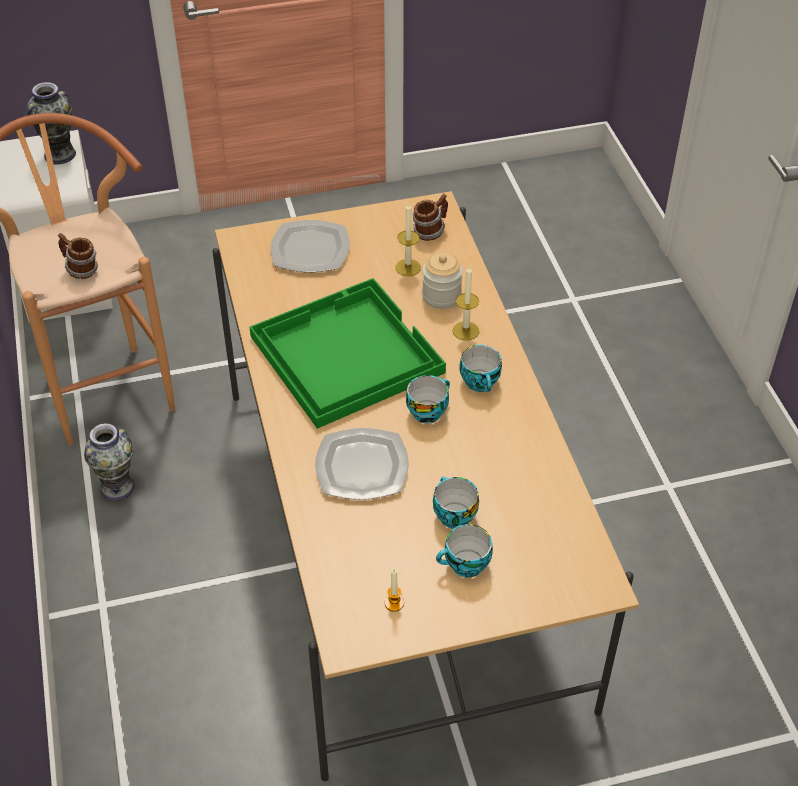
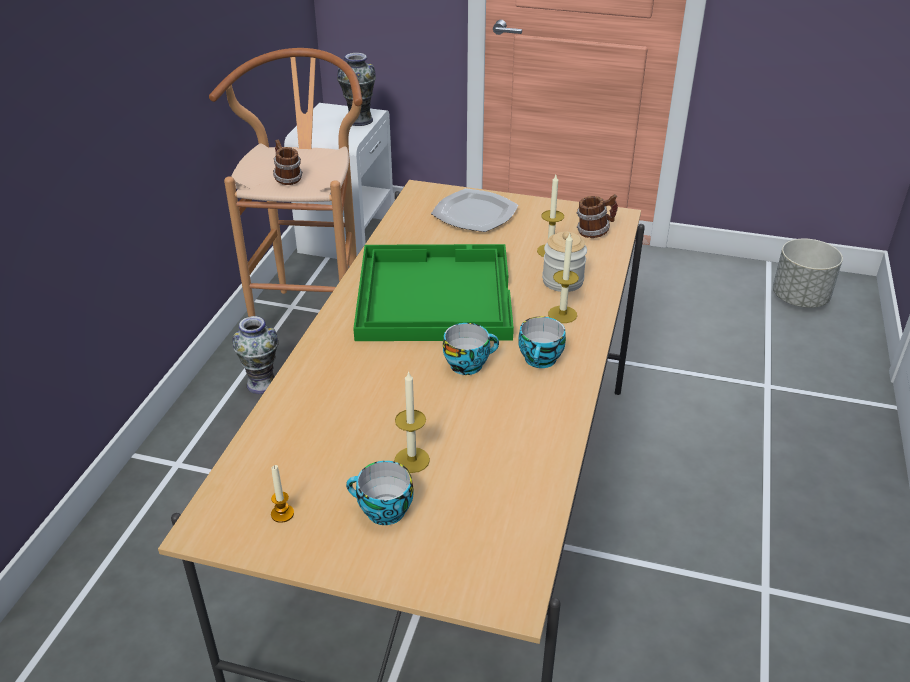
camera: 30 degrees right, 10 degrees down
plate [315,428,409,500] -> none
cup [433,476,479,529] -> candle [394,371,430,473]
none -> grey planter [773,238,843,308]

